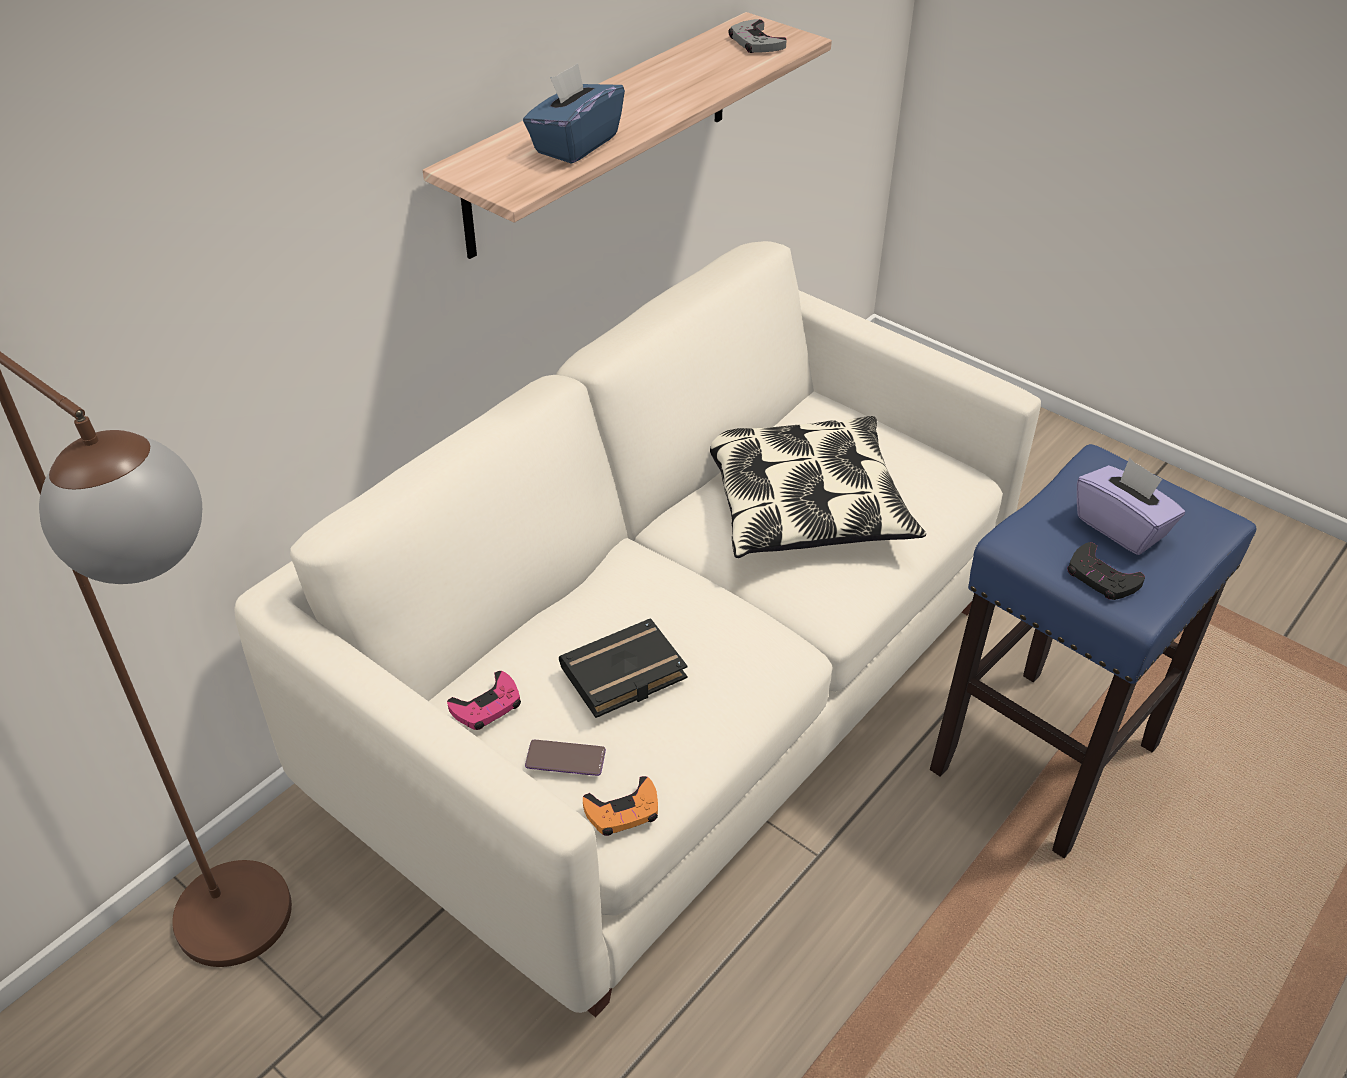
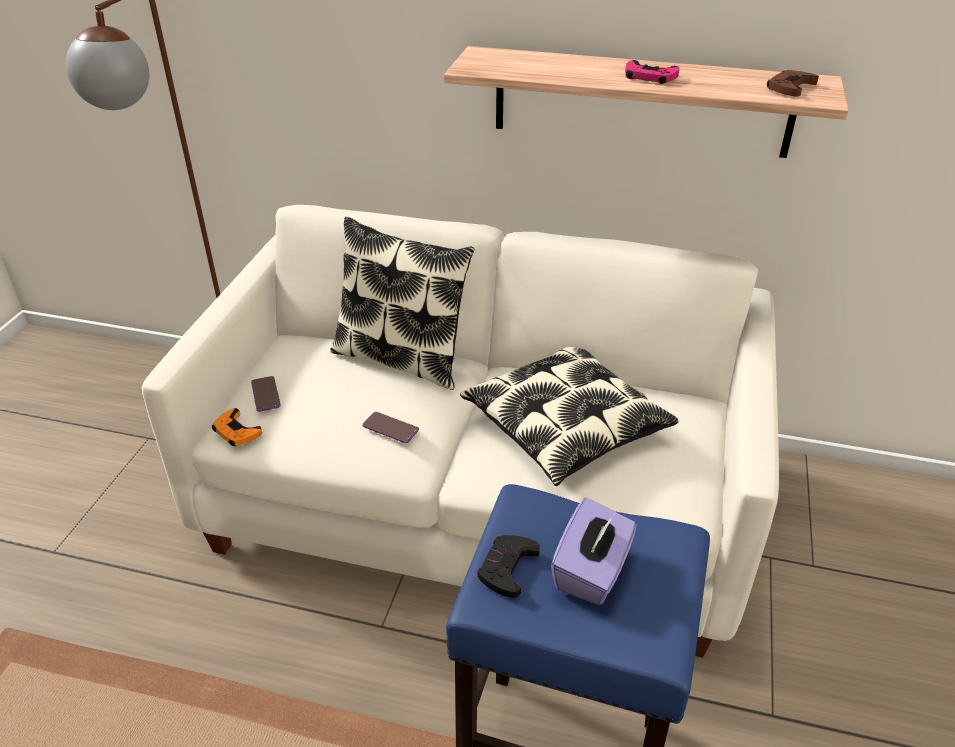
camera: 65 degrees right, 5 degrees down
pink game controller [447,671,521,730] -> pink game controller moved to [625,60,680,84]
blue tissue box [523,63,625,164] -> none
black book [559,618,688,718] -> none
grey game controller [728,19,787,53] -> brown game controller [767,70,819,97]
none -> pillow [330,217,474,390]
none -> phone [362,412,419,443]

